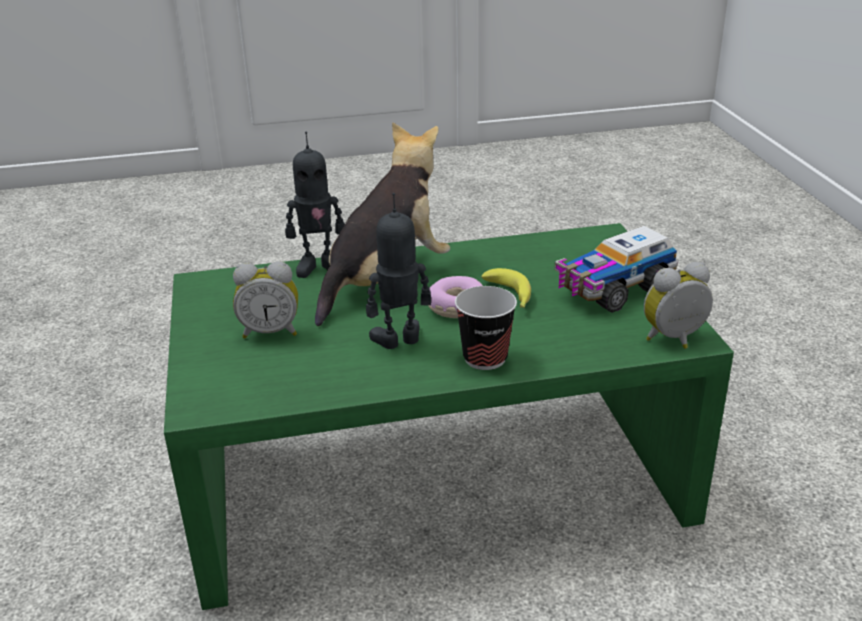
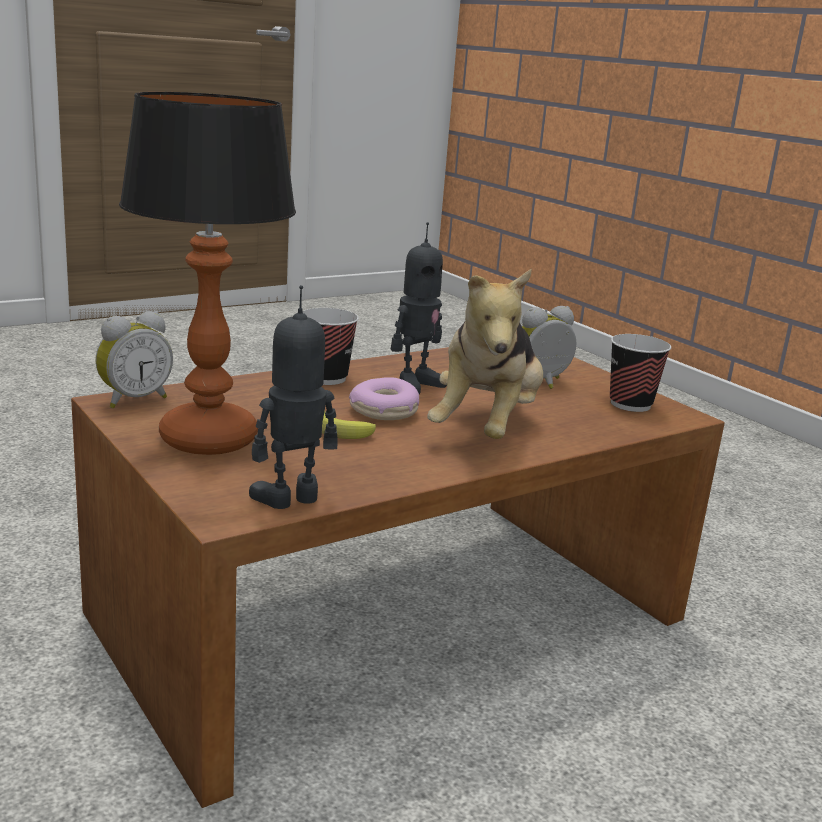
camera: 155 degrees right, 10 degrees down
green coffee table [164,223,734,610] -> brown coffee table [71,347,725,808]
toy robot [285,131,345,278] -> toy robot moved to [249,285,337,509]
toy truck [554,226,679,313] -> table lamp [119,92,296,455]
none -> cup [610,334,671,412]

